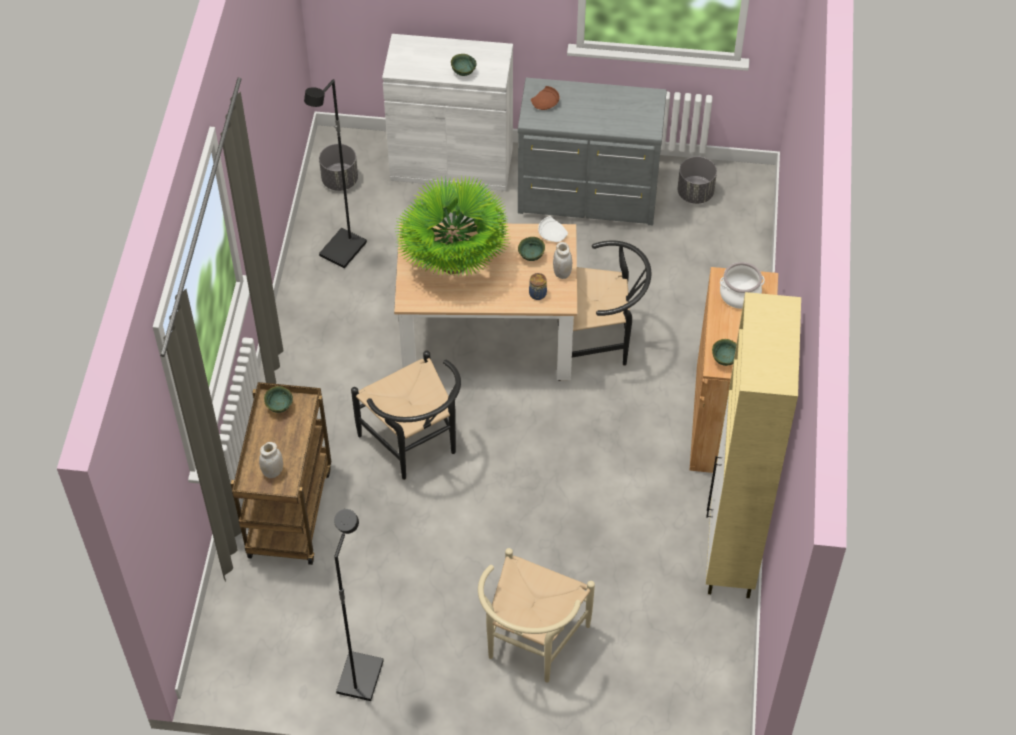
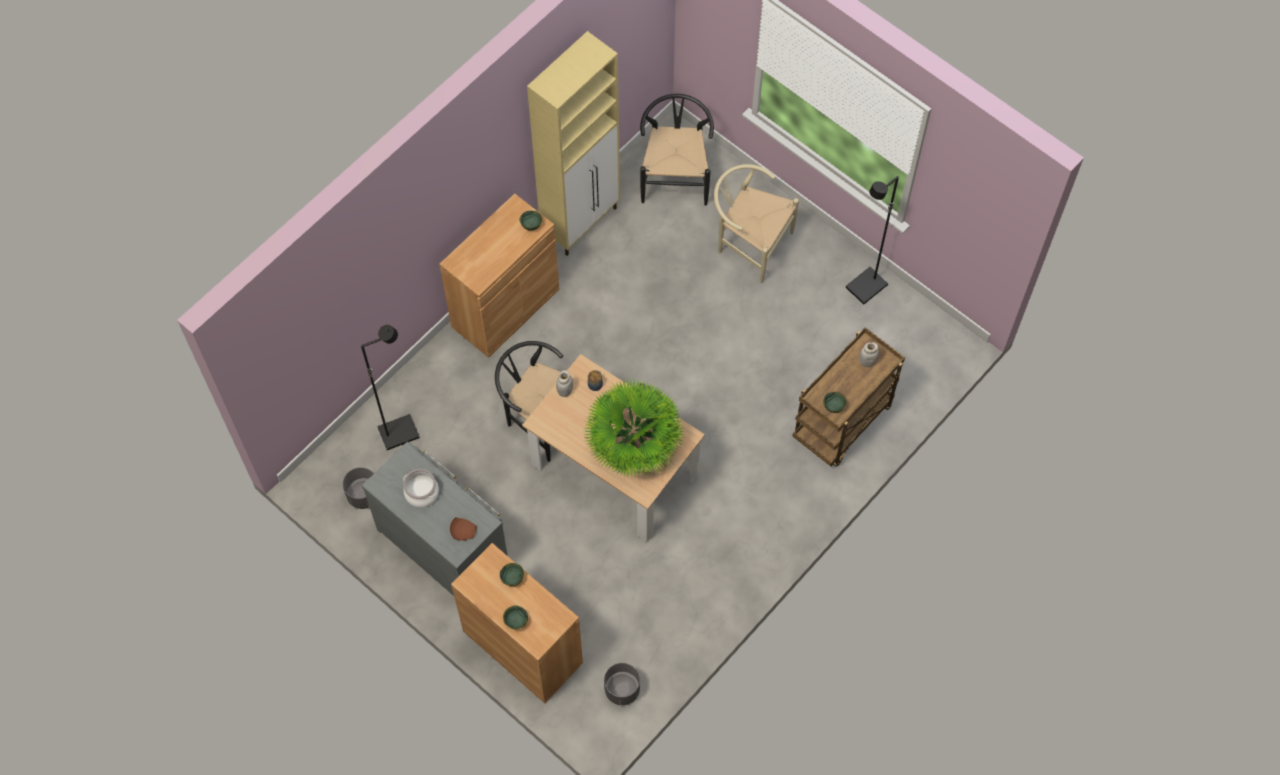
camera: 145 degrees left, 10 degrees up
black floor lamp [304,79,367,268] -> black floor lamp moved to [361,325,420,450]
black chair [351,351,461,480] -> black chair moved to [640,94,714,206]
white cabinet [382,34,513,191] -> brown cabinet [451,543,583,703]
beige chair [478,548,595,682] -> beige chair turned 120 degrees counterclockwise [714,164,799,283]
green bowl [518,237,545,261] -> green bowl moved to [503,606,528,629]
white plate [538,216,568,242] -> none
cooking pot [720,262,765,309] -> cooking pot moved to [403,469,439,508]

